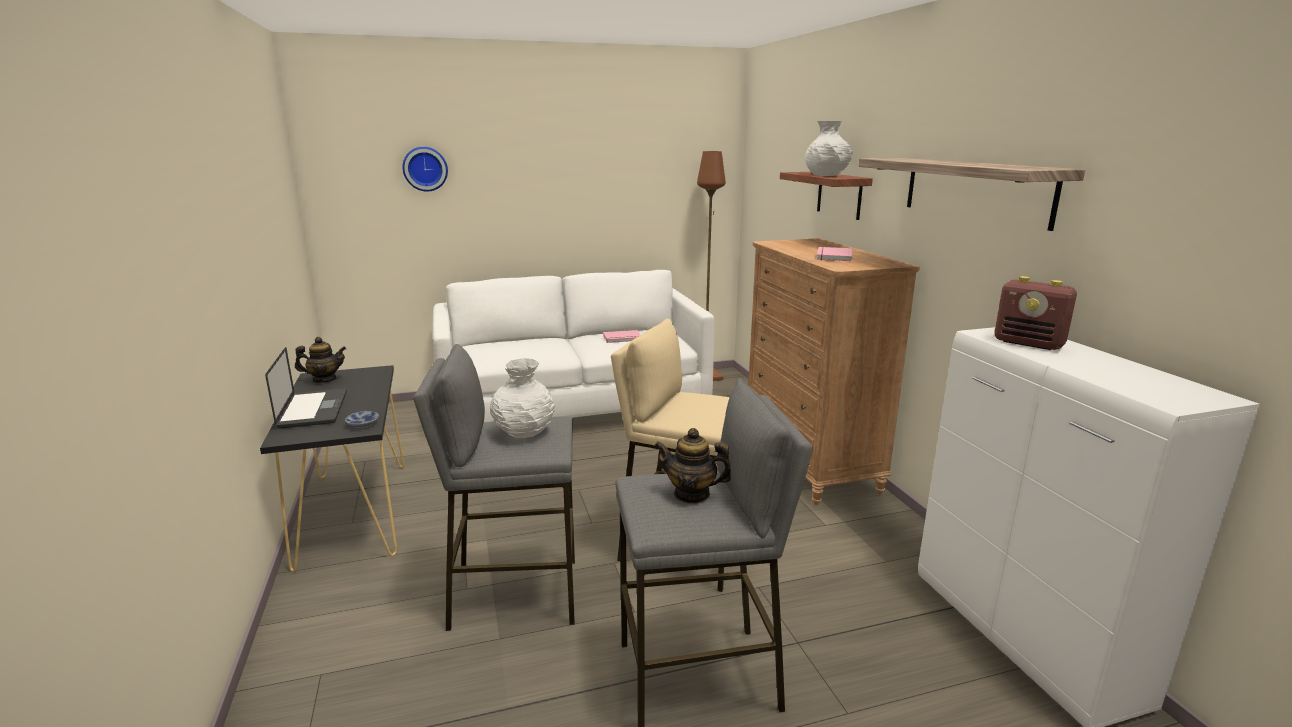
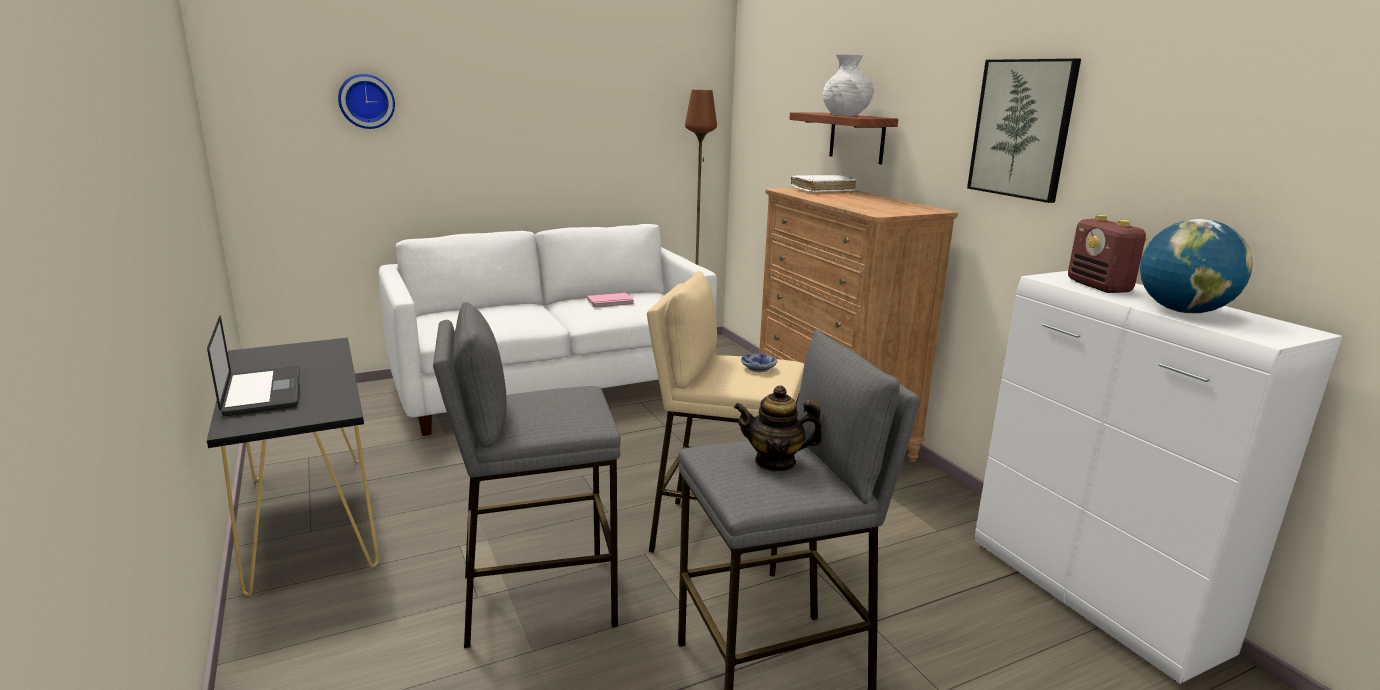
camera: 10 degrees left, 0 degrees up
teapot [295,337,346,383] -> none
bowl [345,411,379,428] -> bowl moved to [741,353,778,372]
white vase [490,358,555,438] -> none
pink book [816,247,852,261] -> none
shelf [858,158,1085,231] -> picture [967,58,1081,203]
radio [994,276,1077,350] -> radio turned 45 degrees clockwise [1068,215,1148,293]
none -> white book [791,175,856,193]
none -> globe [1140,219,1253,313]

